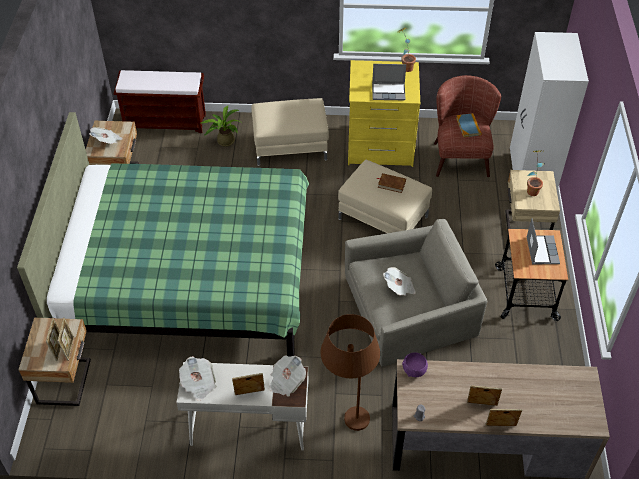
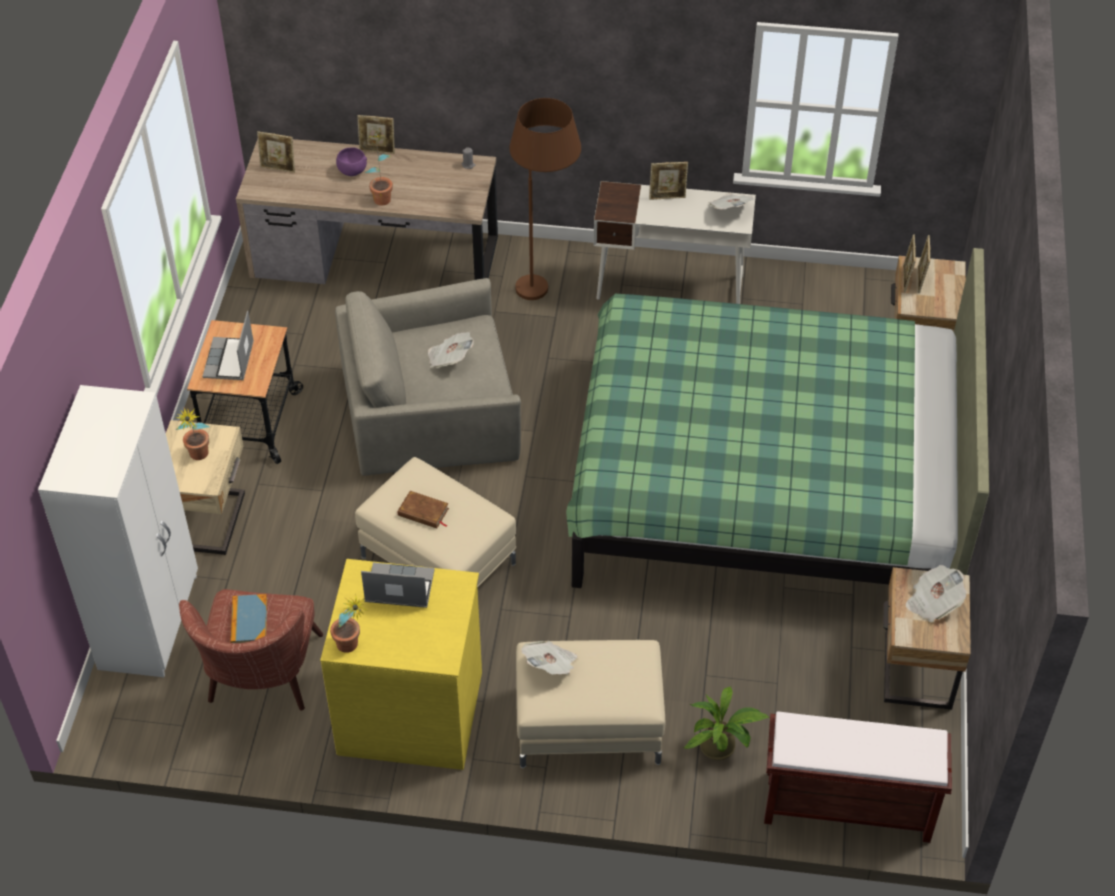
camera: 175 degrees left, 0 degrees up
newspaper [269,355,306,396] -> newspaper moved to [521,641,578,674]
purple bowl [402,352,428,377] -> purple bowl moved to [336,147,367,176]
picture frame [467,385,502,406] -> picture frame moved to [257,131,295,173]
none -> potted plant [365,135,393,206]

